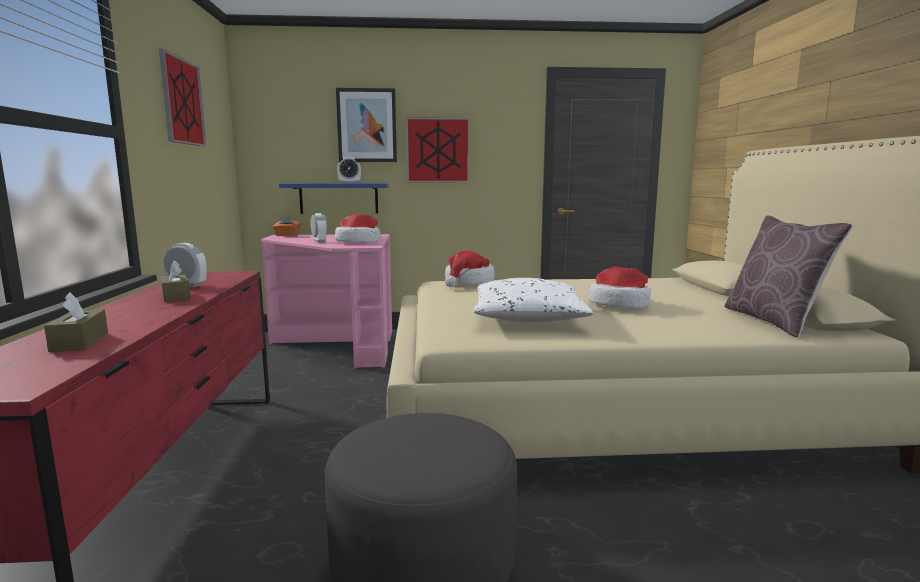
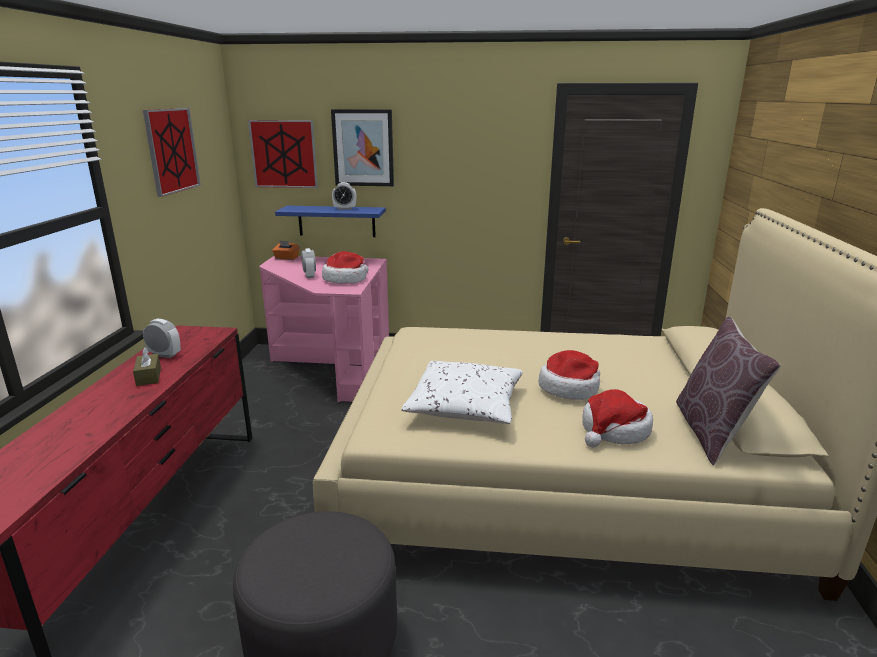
camera: 10 degrees right, 10 degrees up
brown tissue box [44,293,108,352] -> none
picture [406,117,470,182] -> picture moved to [248,120,318,188]
hat [445,251,495,287] -> hat moved to [582,389,653,447]

